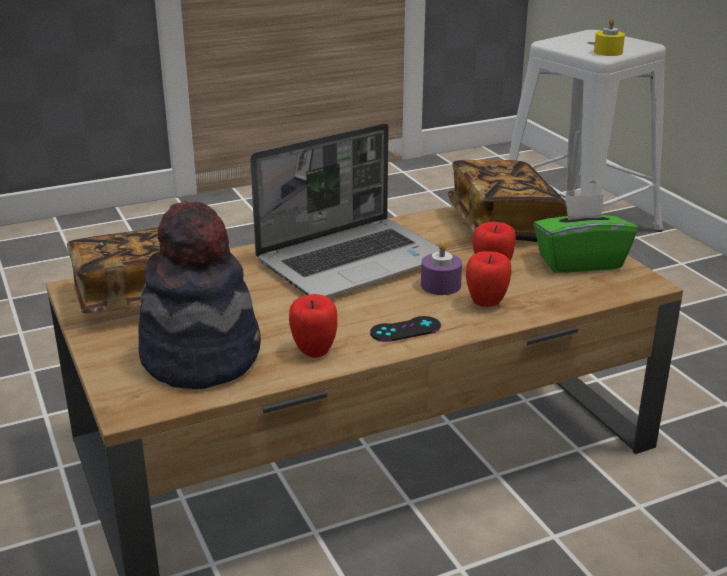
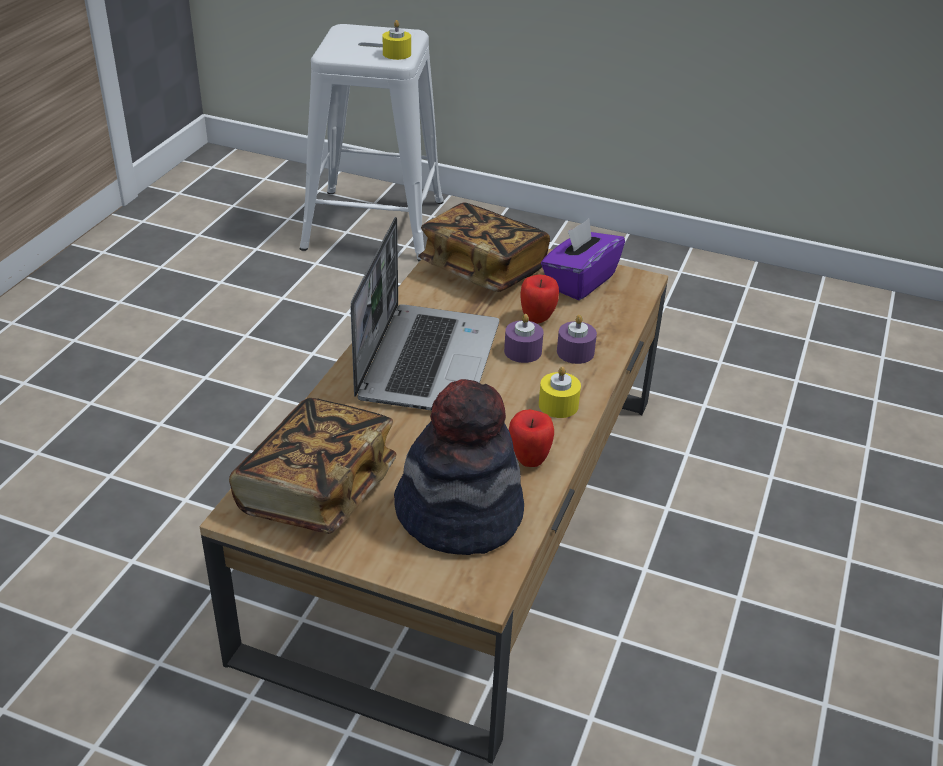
camera: 45 degrees left, 10 degrees up
black game controller [370,316,441,342] -> yellow candle [539,366,581,418]
apple [466,251,511,307] -> purple candle [557,315,597,364]
green tissue box [533,194,637,273] -> purple tissue box [541,219,625,300]

